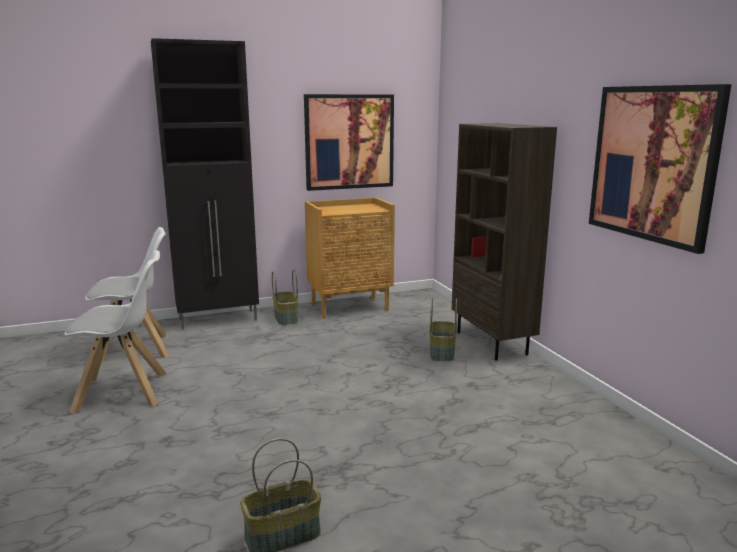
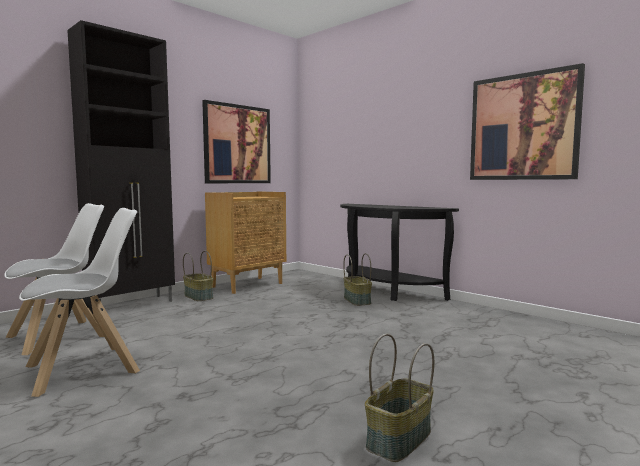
camera: 25 degrees left, 10 degrees down
brown bookcase [452,123,557,361] -> black console table [340,204,459,301]

